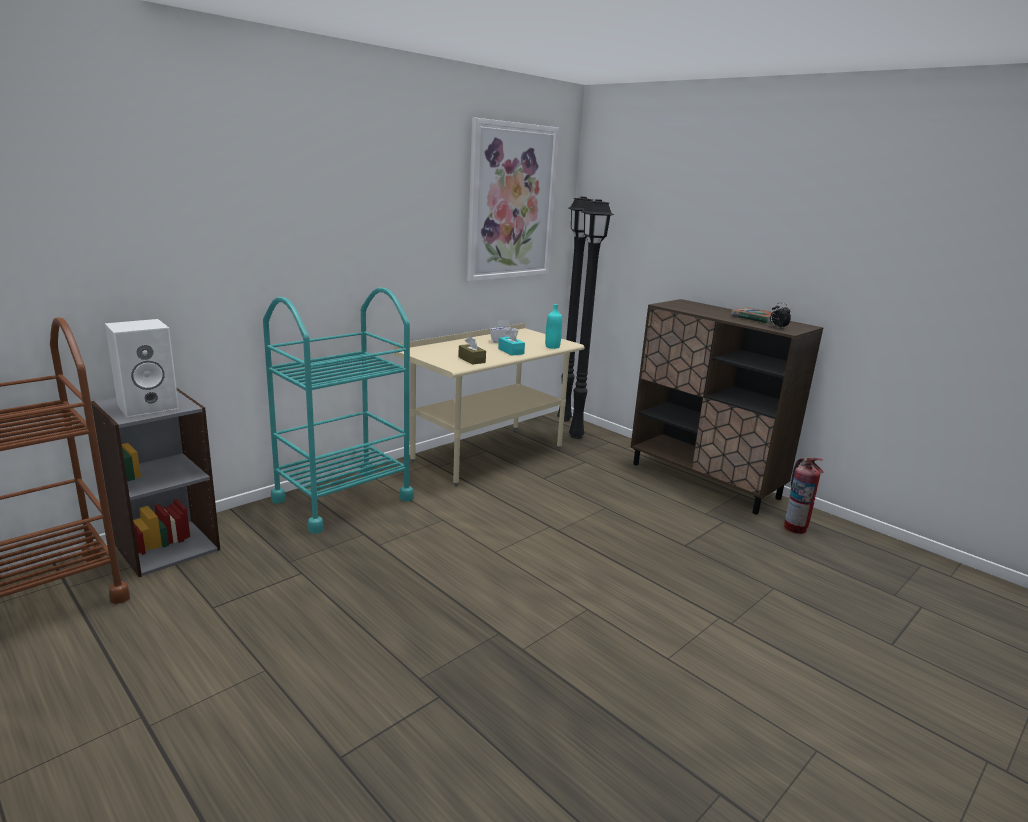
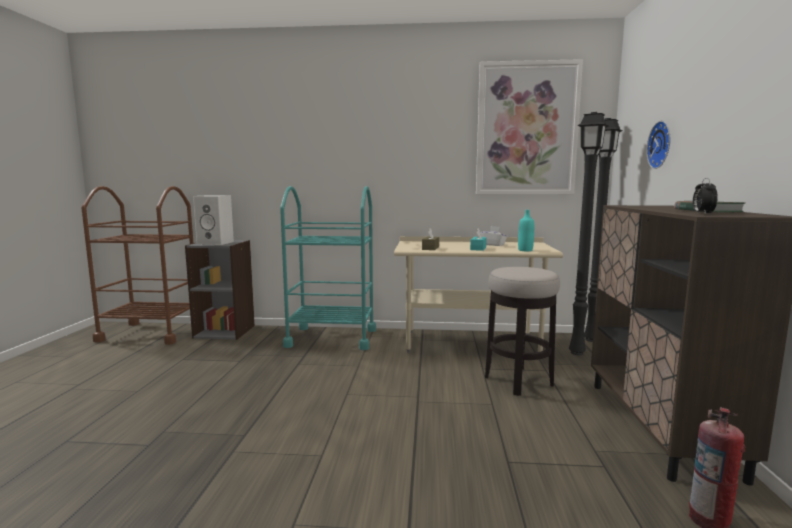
camera: 50 degrees right, 10 degrees down
none -> stool [485,267,560,396]
none -> wall clock [646,121,670,169]

